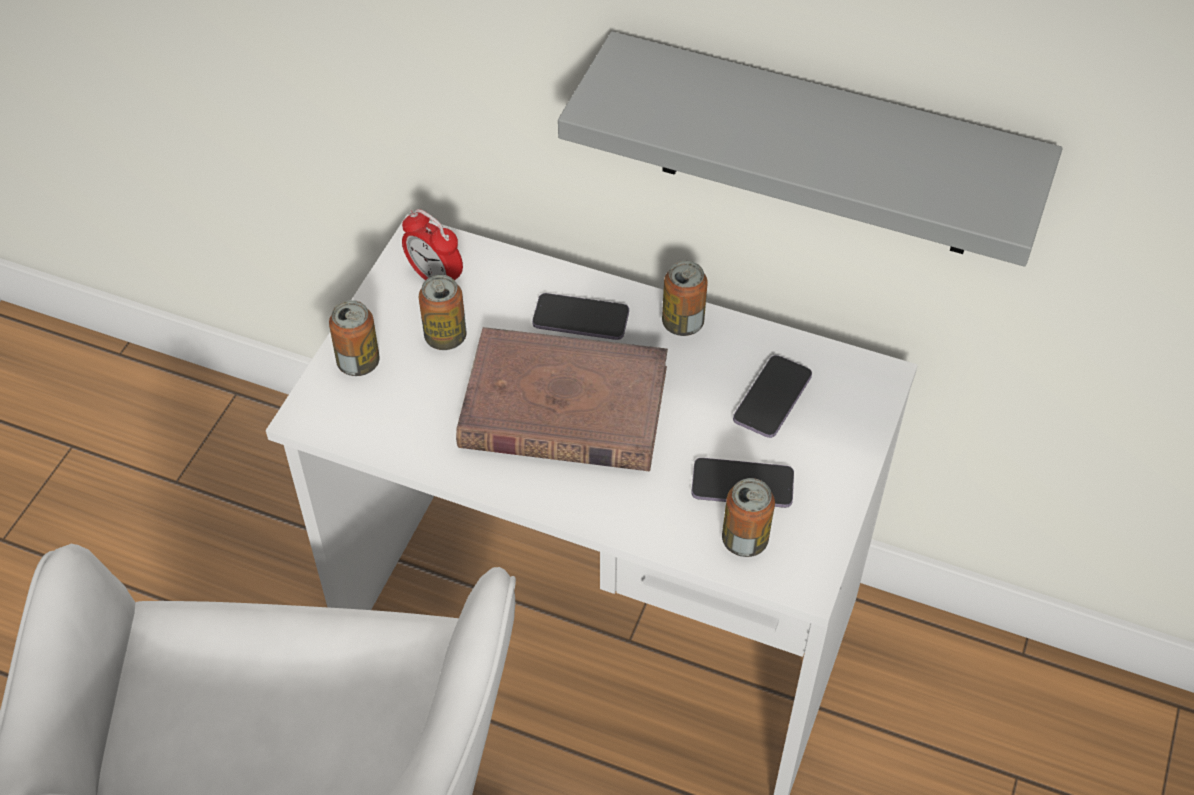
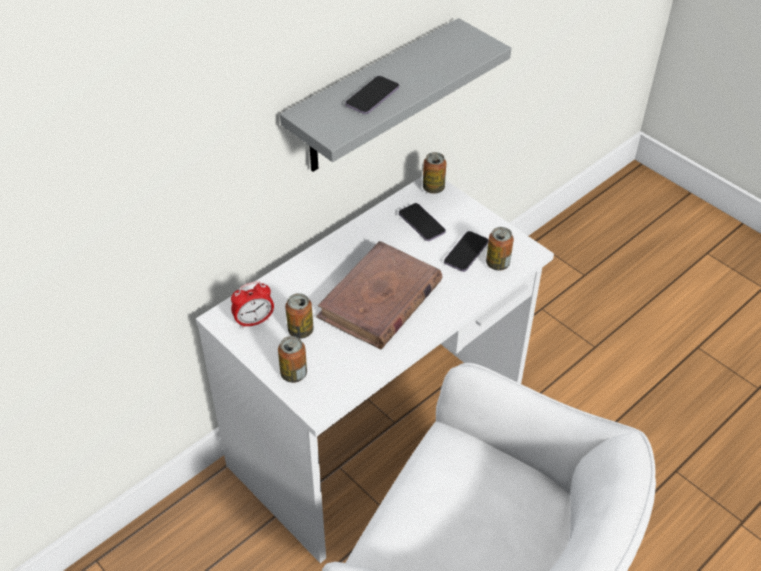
camera: 65 degrees left, 5 degrees down
phone [532,293,629,340] -> phone moved to [345,76,399,114]
can [662,261,708,336] -> can moved to [423,152,446,194]

